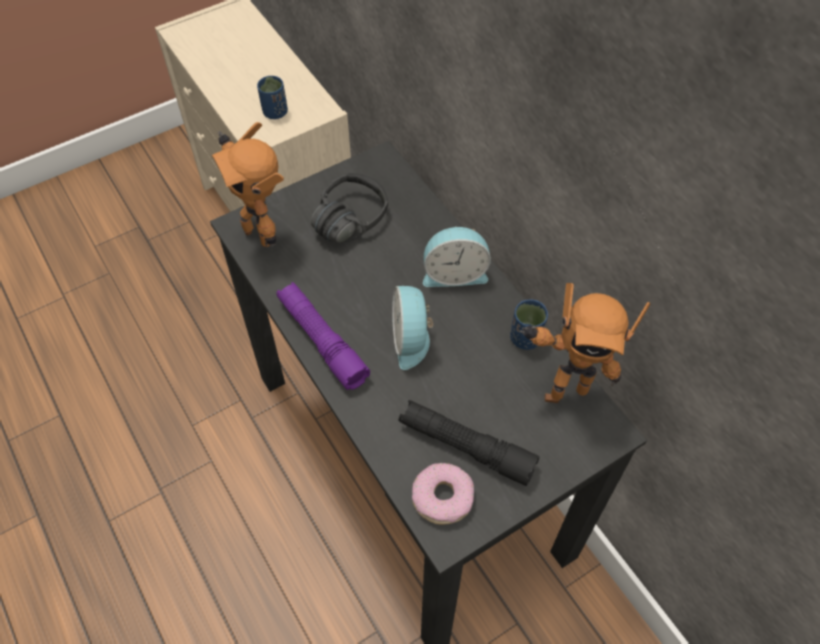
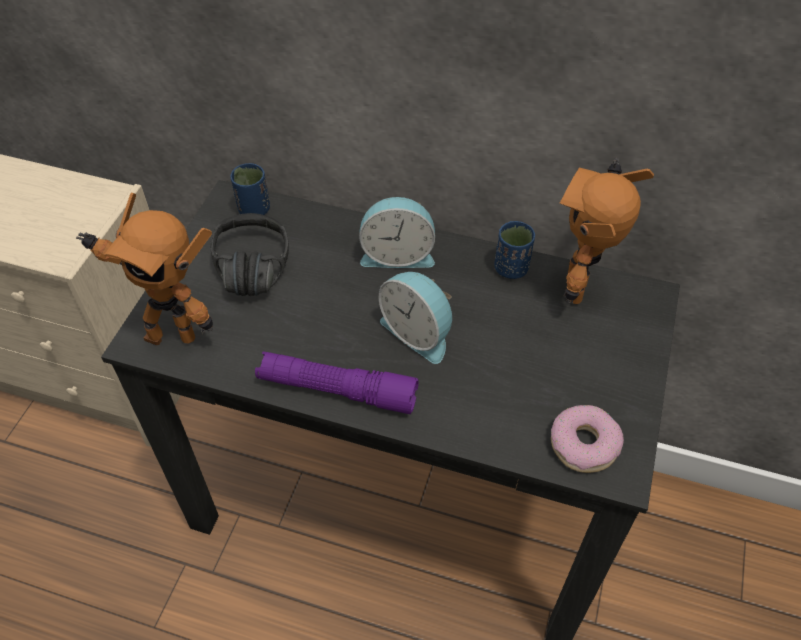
camera: 40 degrees left, 5 degrees down
blue cup [257,76,288,119] -> blue cup moved to [230,163,270,215]
black flashlight [399,400,540,486] -> none
alarm clock [423,227,491,287] -> alarm clock turned 45 degrees clockwise [359,197,435,268]
toy robot [520,283,651,403] -> toy robot turned 150 degrees clockwise [560,158,654,304]

